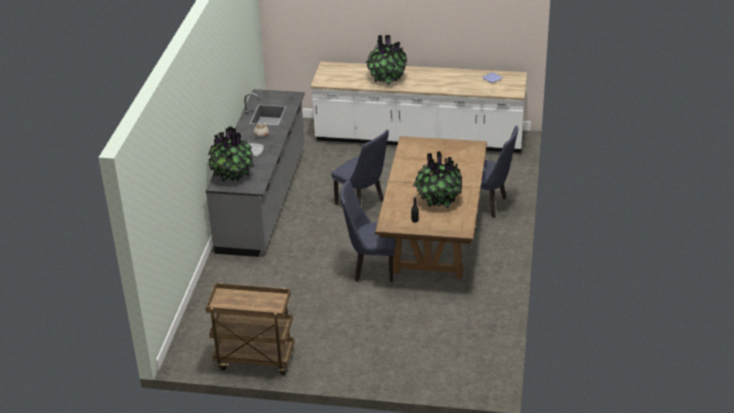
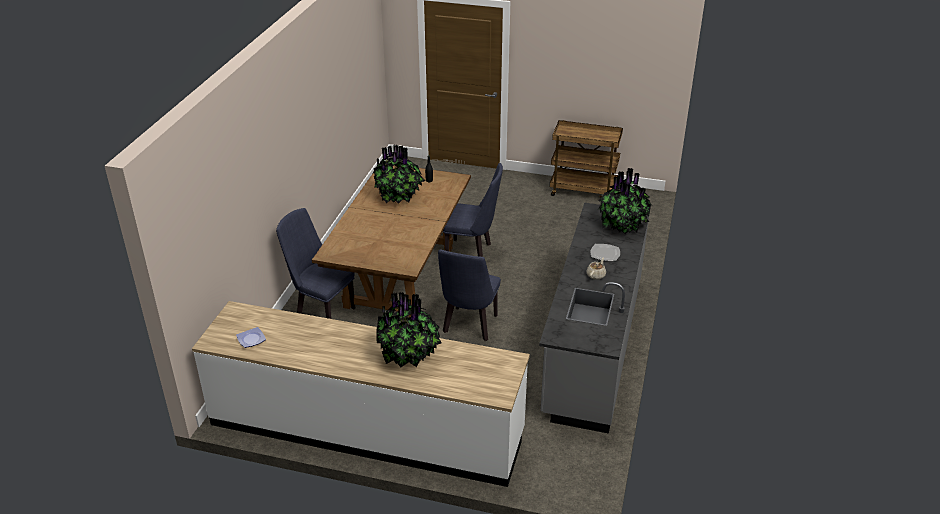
camera: 175 degrees left, 0 degrees up
blue chair [331,130,389,205] -> blue chair turned 120 degrees counterclockwise [438,249,501,341]

